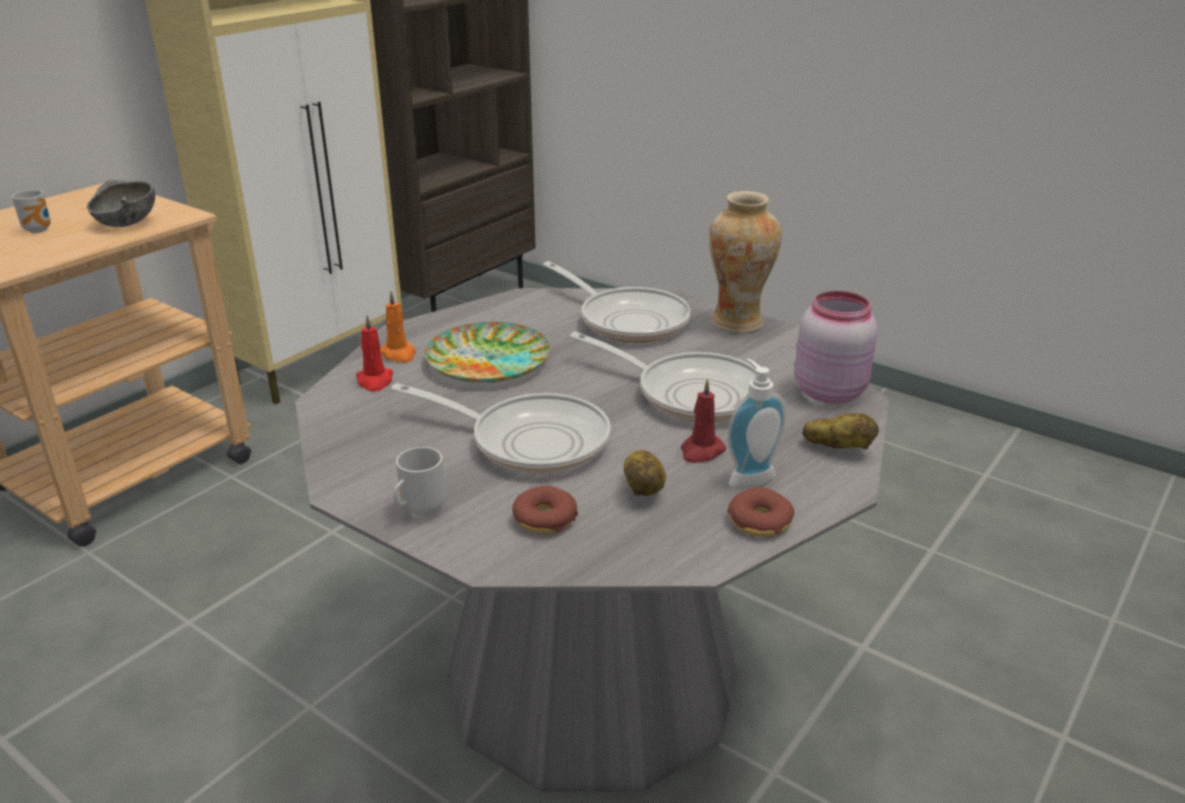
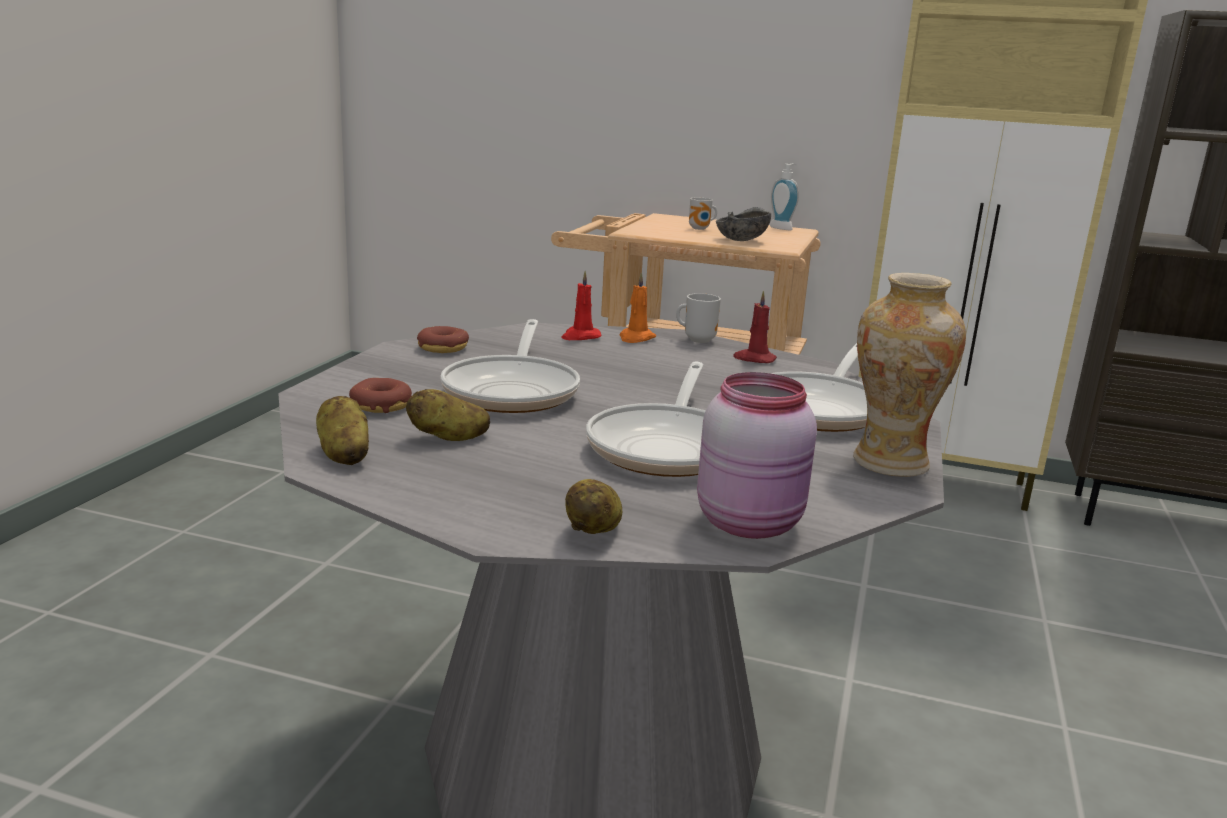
camera: 70 degrees right, 10 degrees down
mug [393,447,445,516] -> mug moved to [676,293,721,343]
plate [424,322,551,383] -> none
red candle [681,379,726,463] -> red candle moved to [733,291,777,363]
soap dispenser [727,359,786,489] -> soap dispenser moved to [770,164,799,230]
donut [728,487,794,537] -> donut moved to [417,326,469,353]
none -> potato [316,396,369,465]

